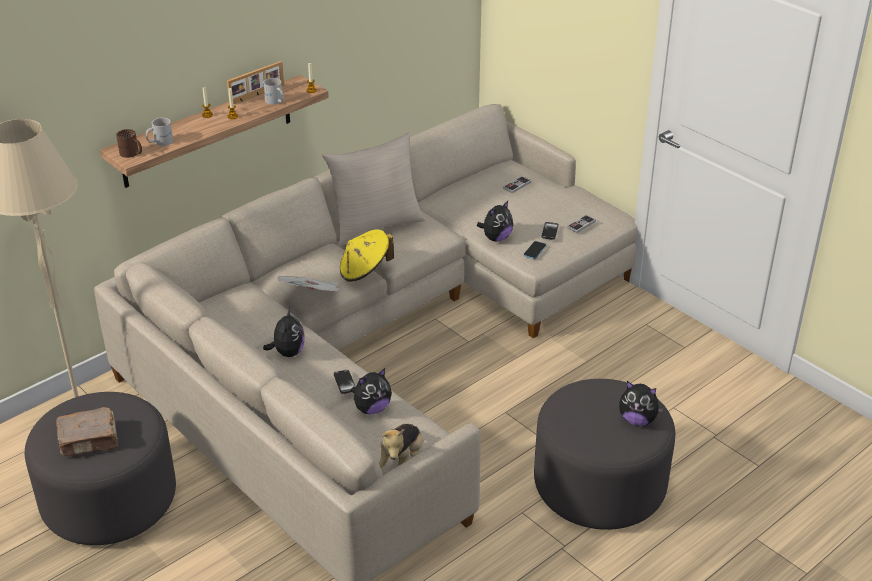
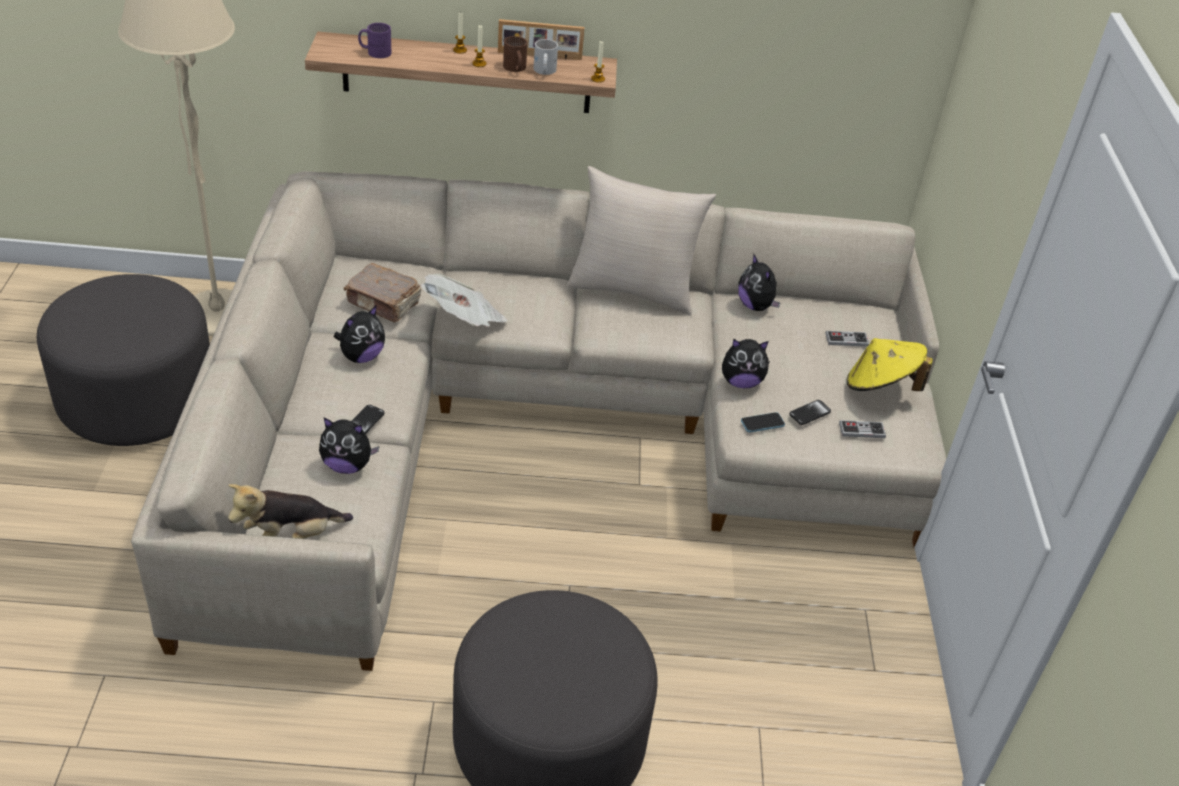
camera: 40 degrees right, 5 degrees up
brown book [56,407,118,456] -> brown book moved to [344,263,421,322]
brown mug [116,129,142,158] -> brown mug moved to [503,36,527,72]
white mug [146,118,173,146] -> purple mug [358,23,391,58]
yellow hat [340,229,394,282] -> yellow hat moved to [847,338,933,392]
plush toy [619,381,664,426] -> plush toy moved to [738,253,781,311]

